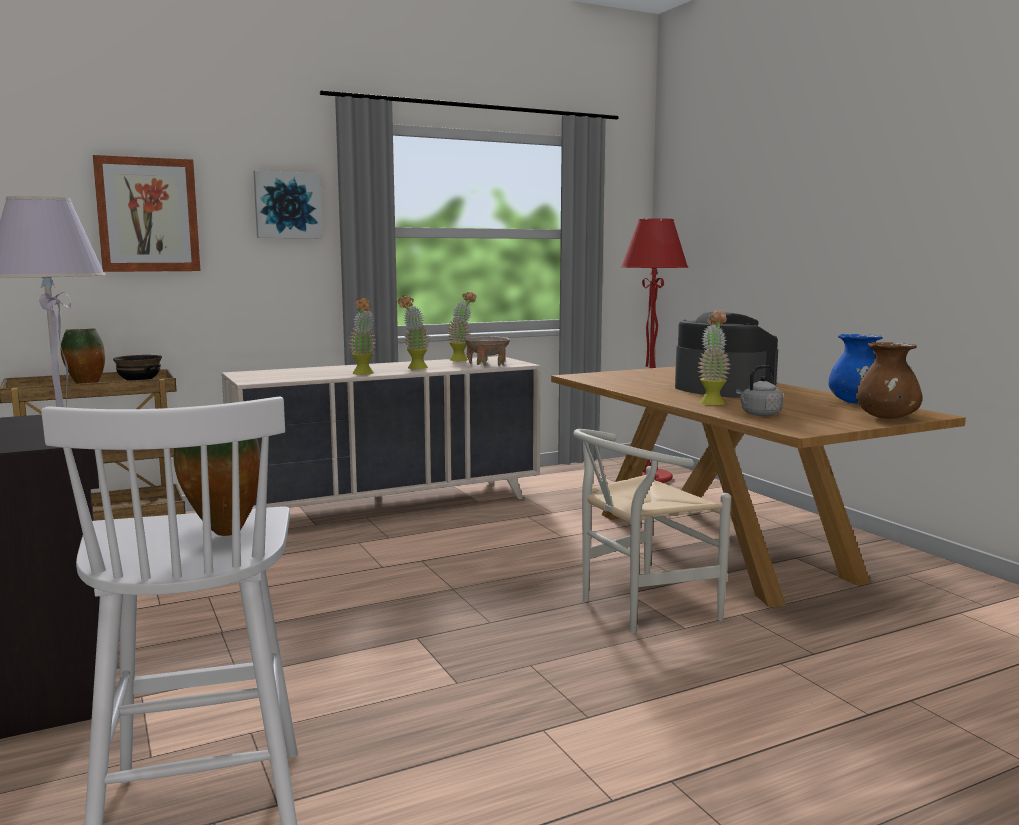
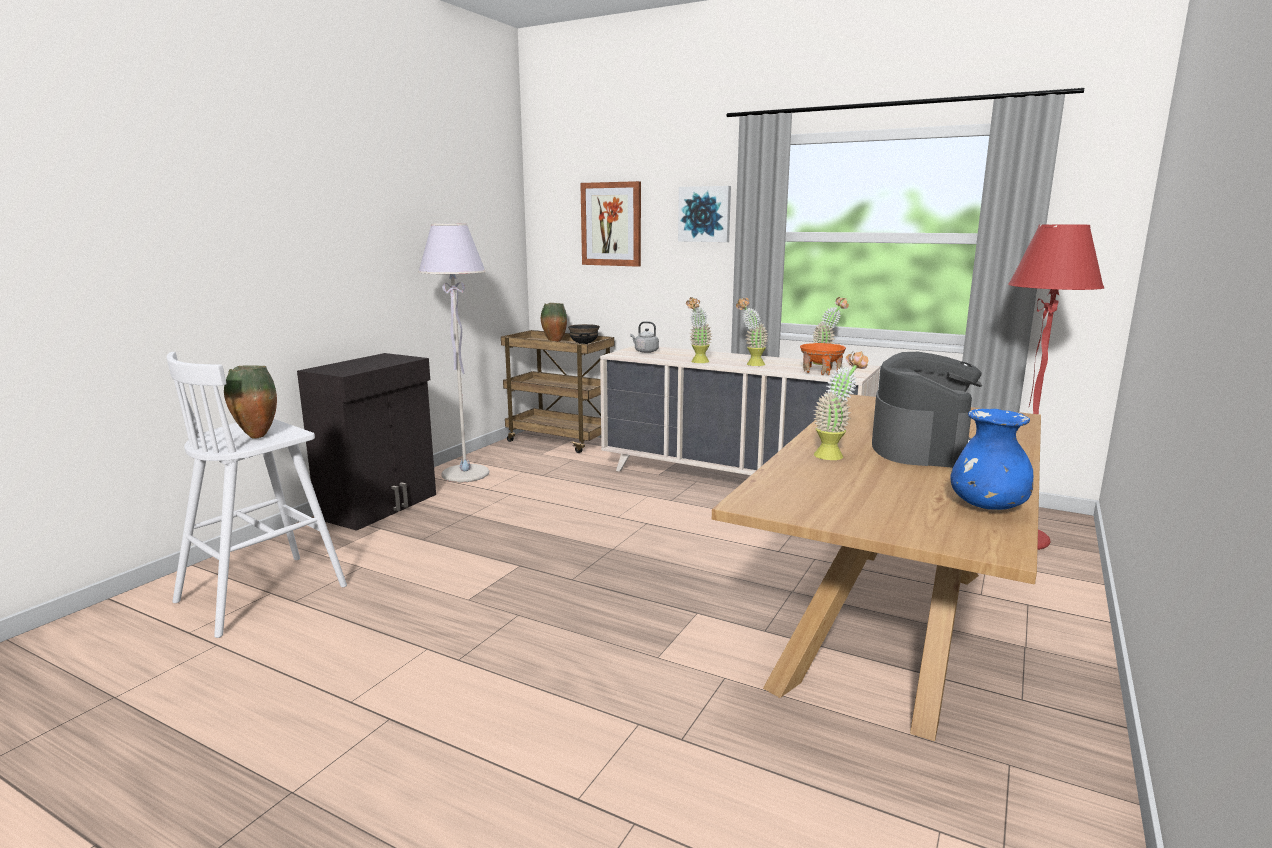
camera: 55 degrees right, 5 degrees up
beige bowl [464,336,510,366] -> orange bowl [800,343,846,375]
white chair [574,429,731,633] -> none
grey kettle [736,365,783,416] -> grey kettle moved to [630,321,659,353]
brown vase [856,342,923,419] -> none

